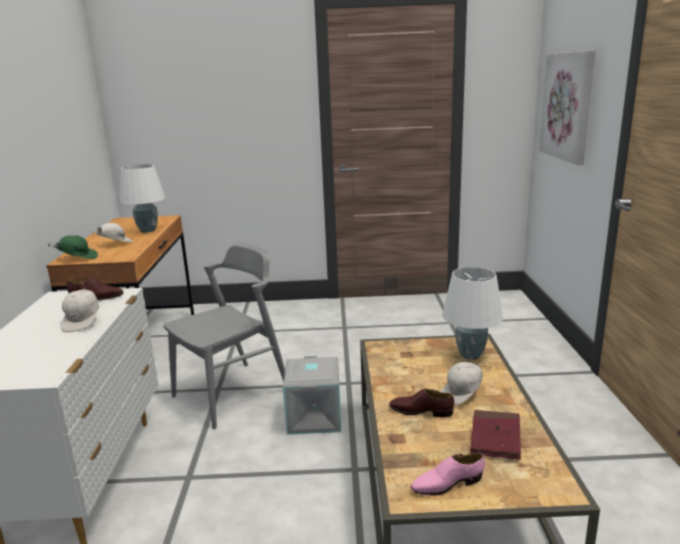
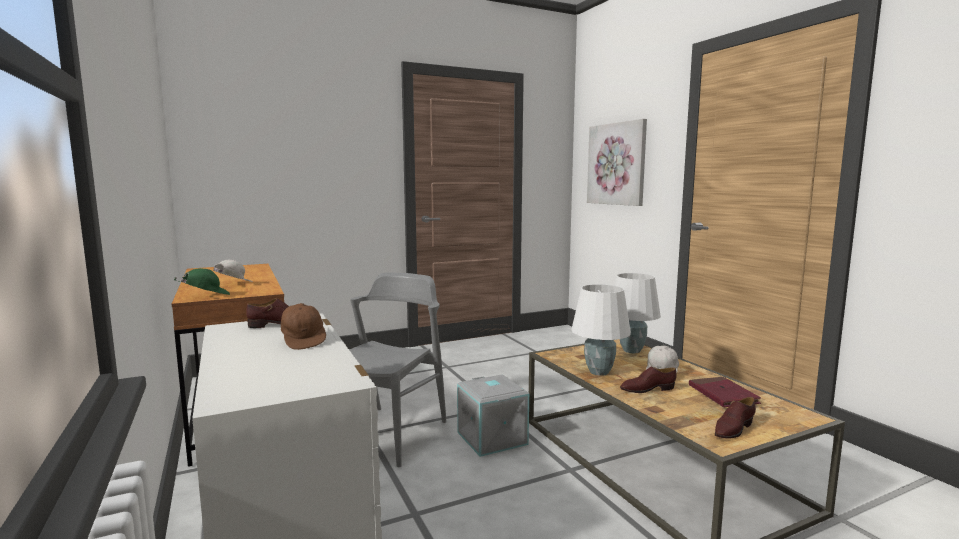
camera: 25 degrees left, 10 degrees down
white cap [61,288,99,332] -> brown cap [281,303,326,350]
white table lamp [120,164,165,233] -> white table lamp moved to [571,285,631,376]
pink shoe [411,453,485,496] -> brown shoe [715,397,756,439]

